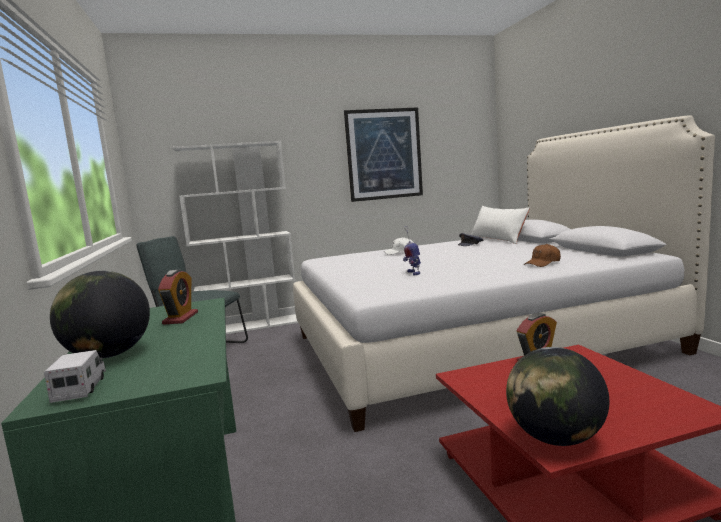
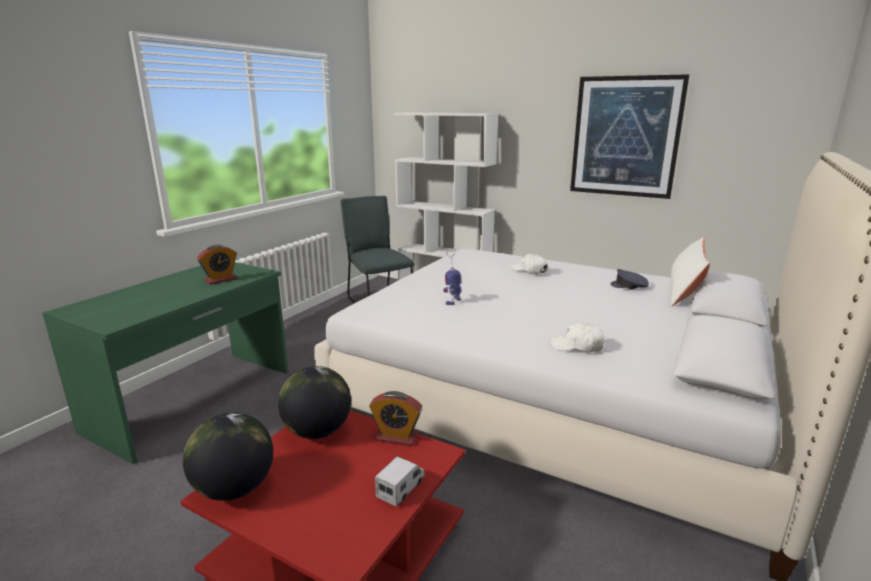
camera: 45 degrees right, 10 degrees up
toy truck [44,350,106,403] -> toy truck moved to [375,456,425,507]
globe [50,271,150,359] -> globe moved to [278,366,351,439]
brown cap [524,244,561,267] -> white cap [550,322,605,352]

